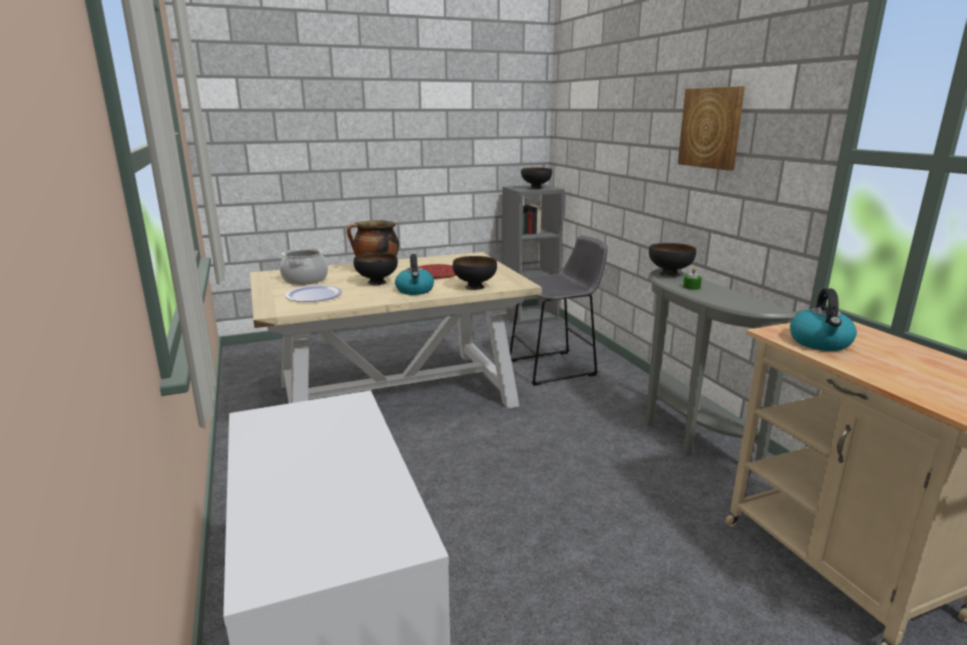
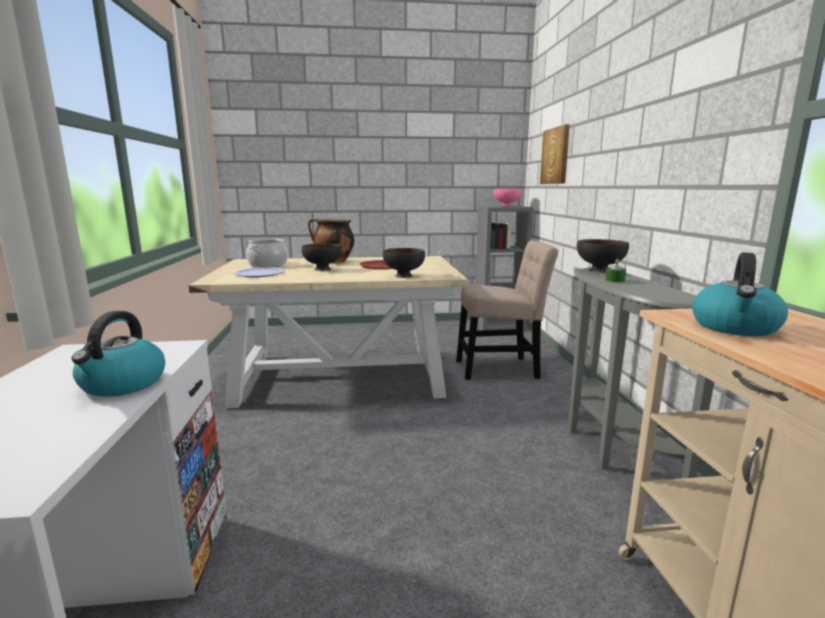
camera: 15 degrees right, 5 degrees down
kettle [395,254,434,295] -> kettle moved to [72,311,165,397]
grey stool [510,235,608,386] -> beige chair [456,240,558,380]
black bowl [521,168,552,189] -> pink bowl [493,189,522,207]
picture [678,86,745,171] -> picture moved to [540,124,570,184]

